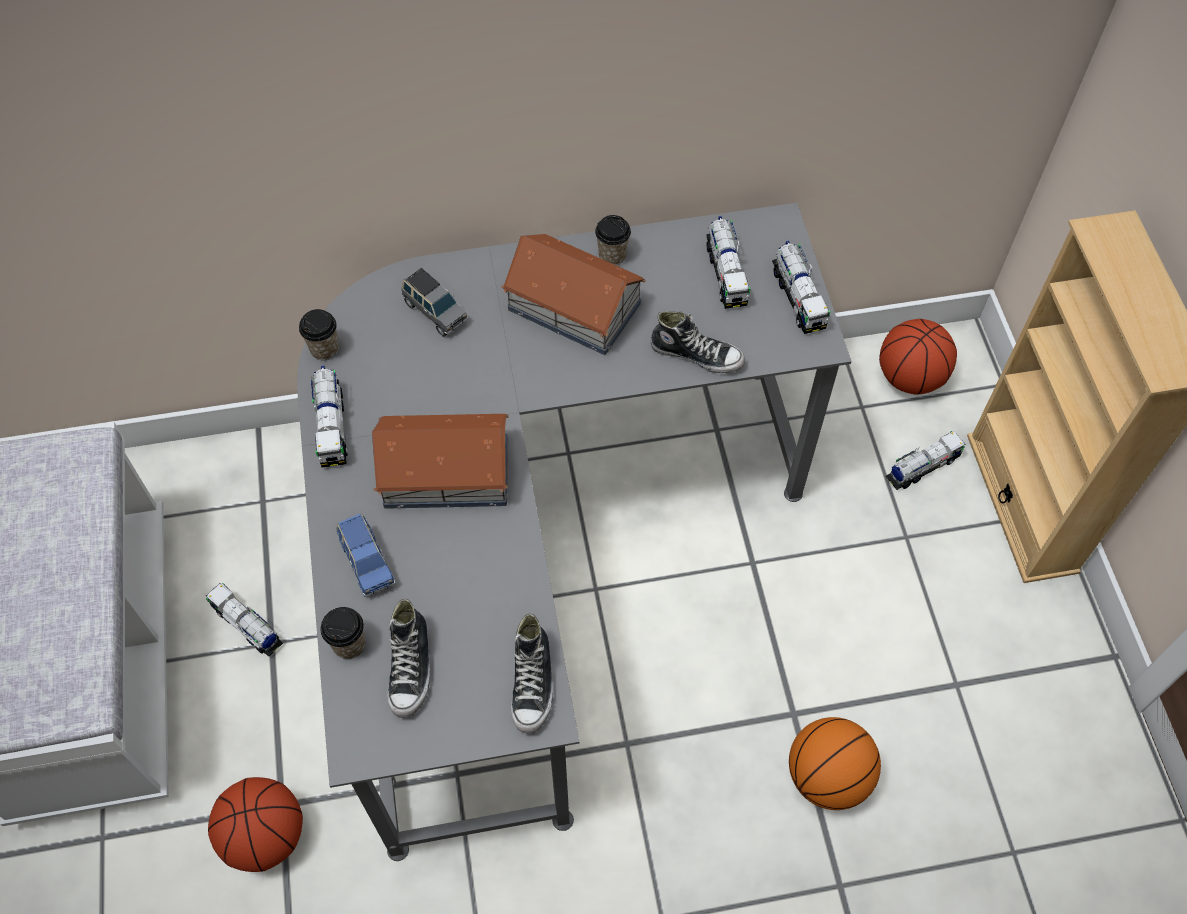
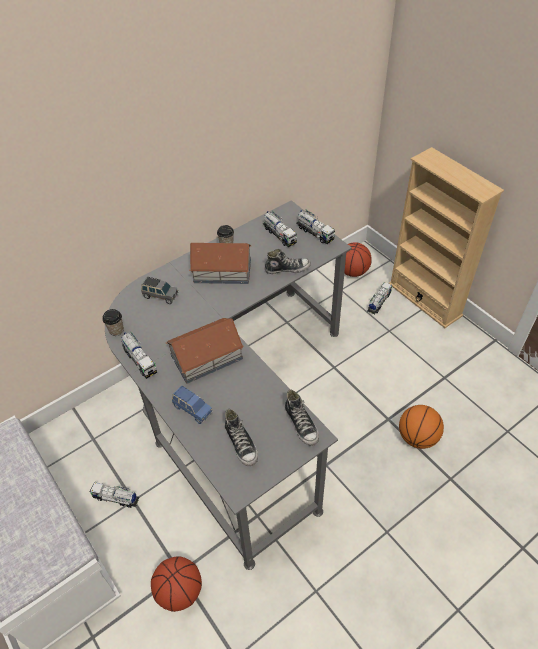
camera: 25 degrees left, 10 degrees down
cup [321,607,365,659] -> none

